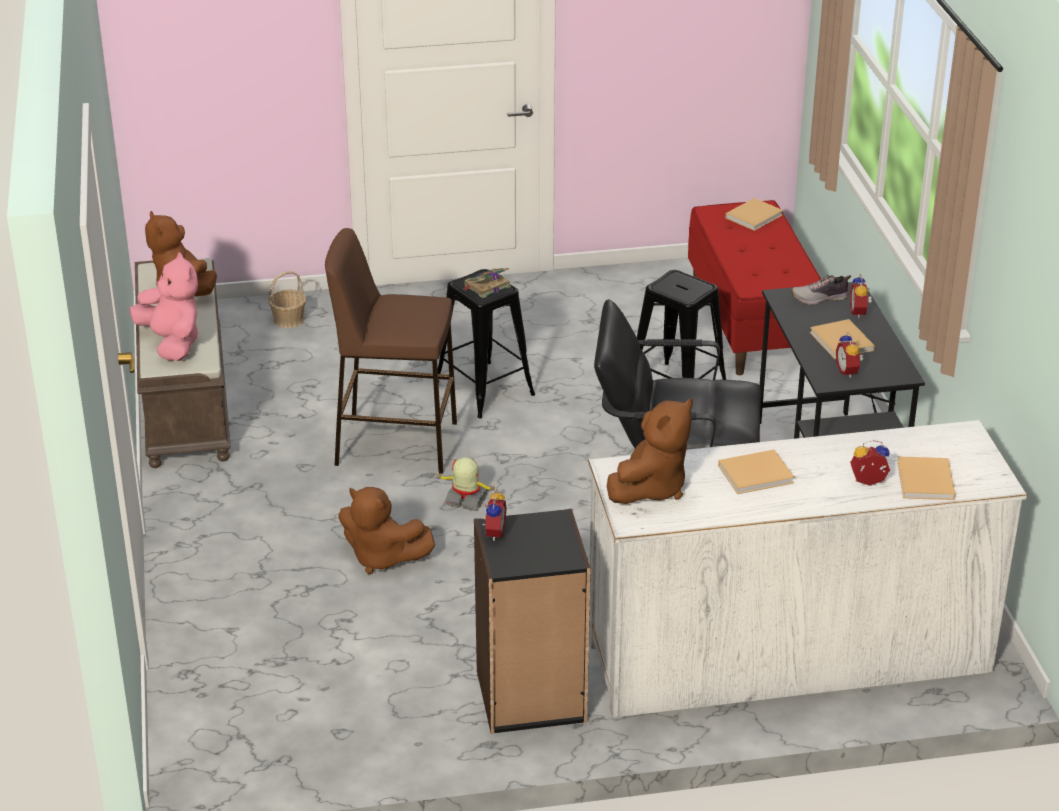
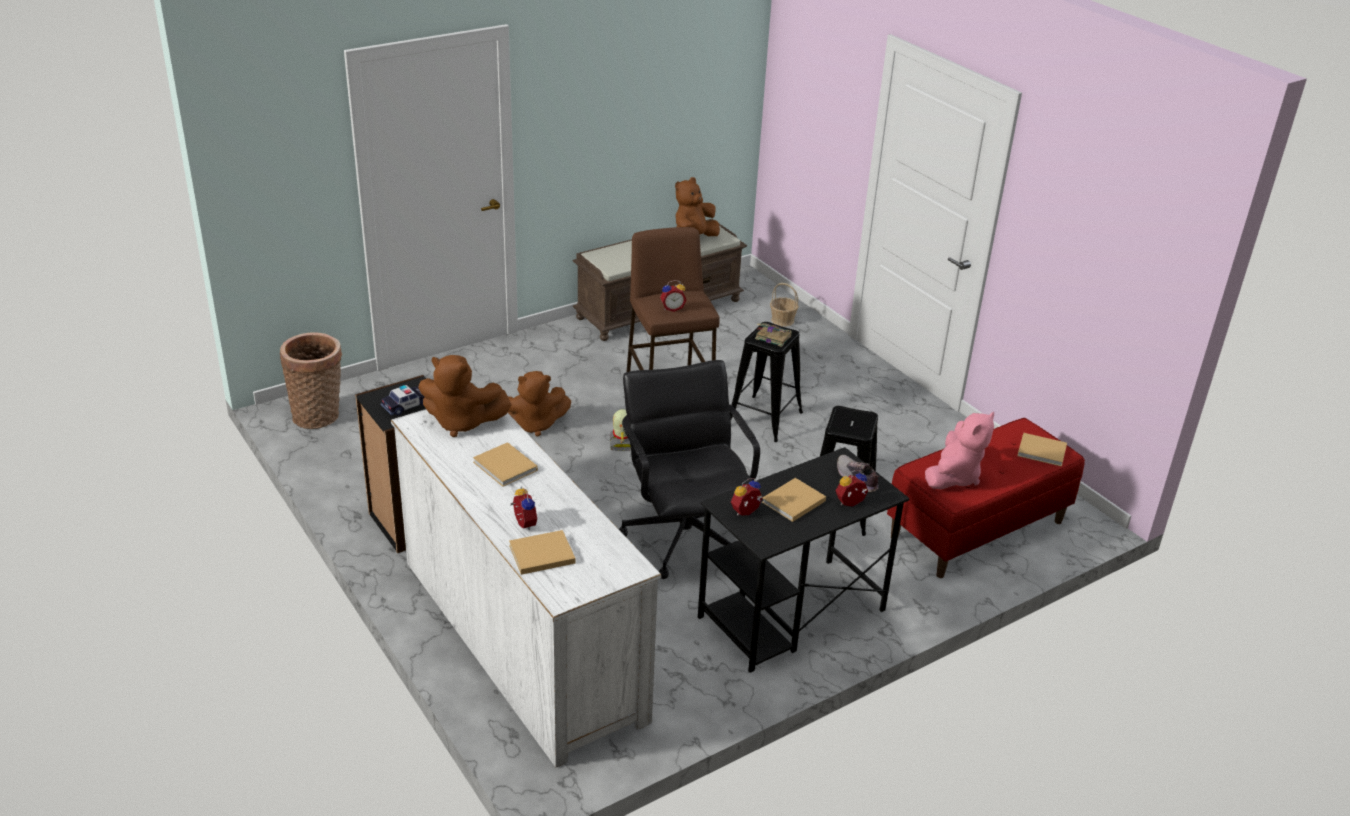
camera: 65 degrees right, 0 degrees up
pink plush toy [129,252,199,361] -> pink plush toy moved to [925,412,994,489]
brown plush toy [338,487,435,574] -> brown plush toy turned 105 degrees counterclockwise [508,371,571,437]
alarm clock [480,489,507,541] -> alarm clock moved to [660,280,686,312]
none -> basket [280,332,343,429]
none -> toy car [381,385,424,415]

